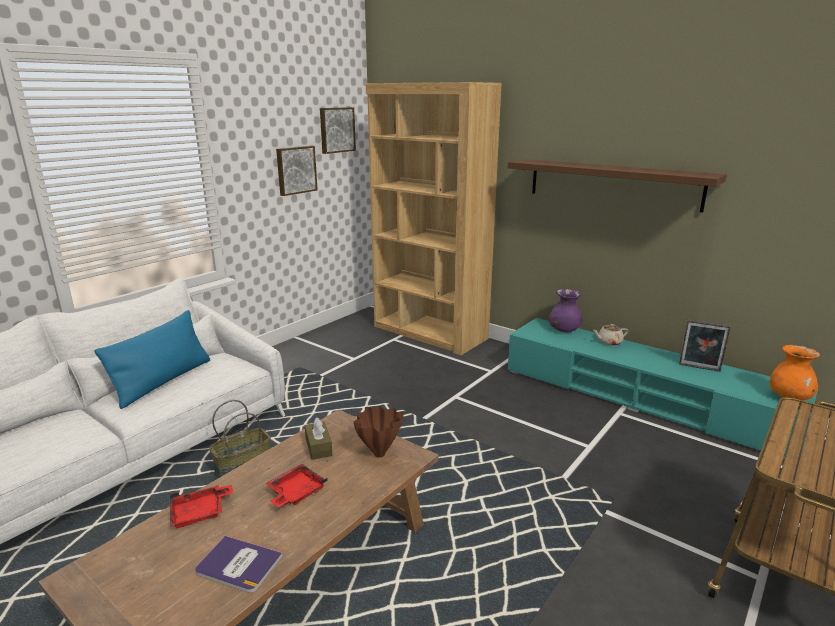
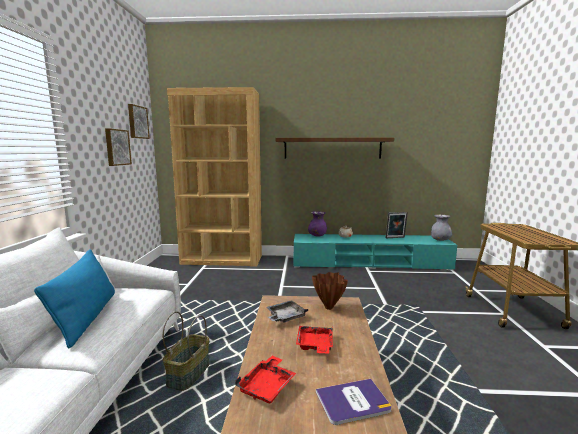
camera: 35 degrees left, 10 degrees down
brown tissue box [305,417,333,460] -> grey tray [266,300,308,323]
orange vase [769,345,820,400] -> grey vase [431,214,452,241]

